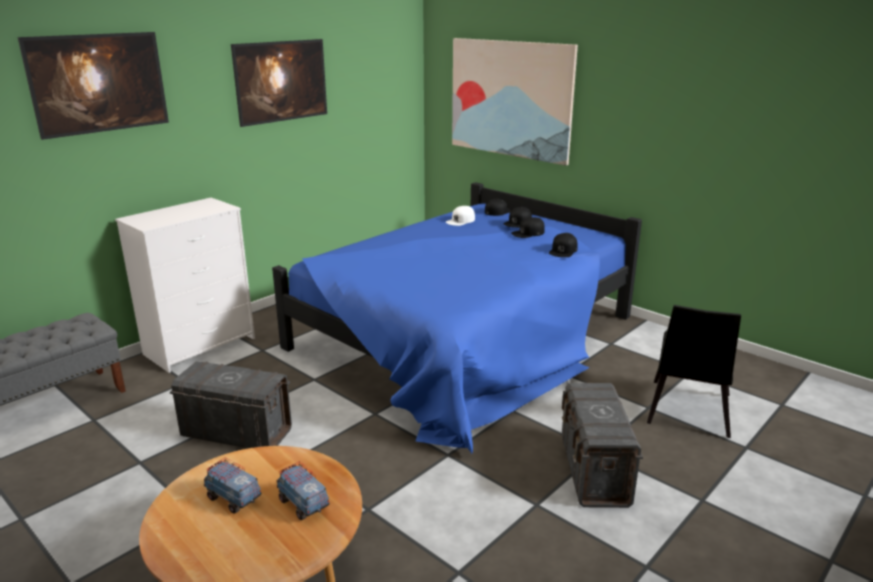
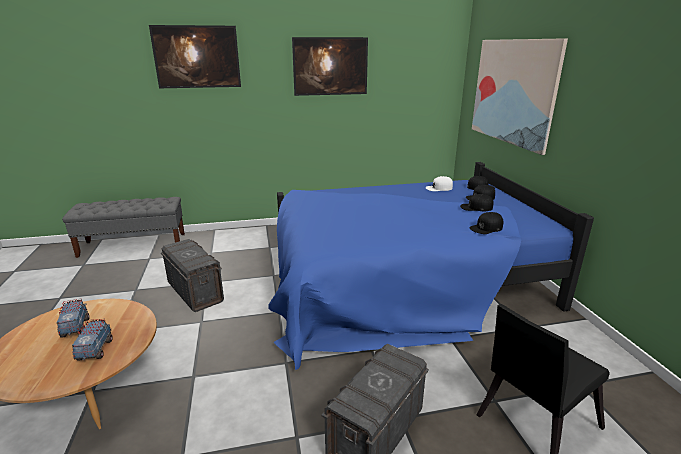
camera: 35 degrees right, 0 degrees up
white dresser [115,198,255,373] -> none

